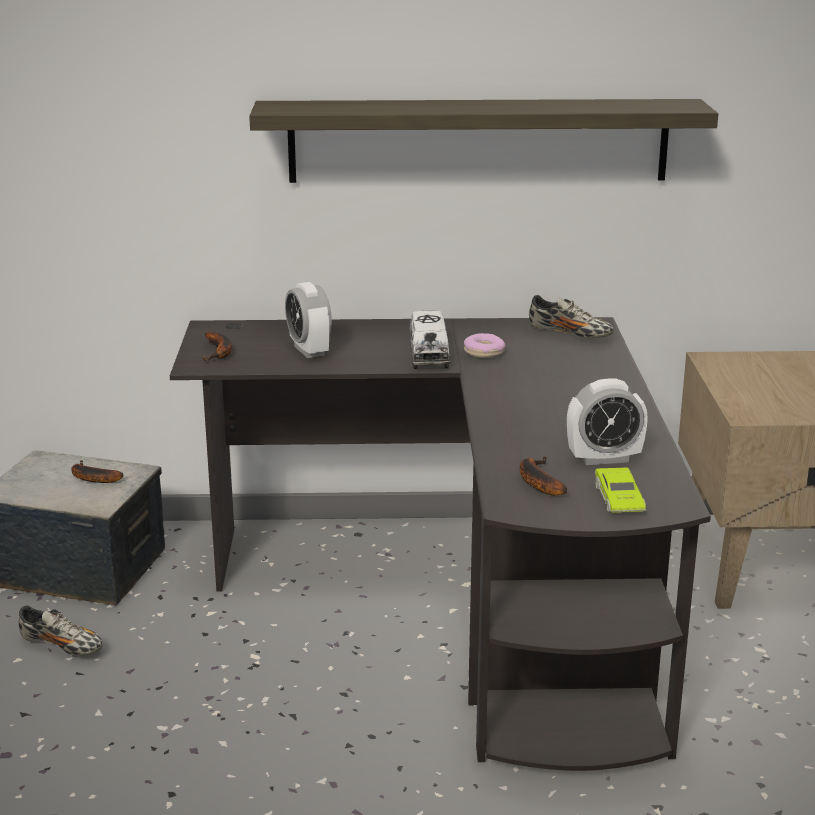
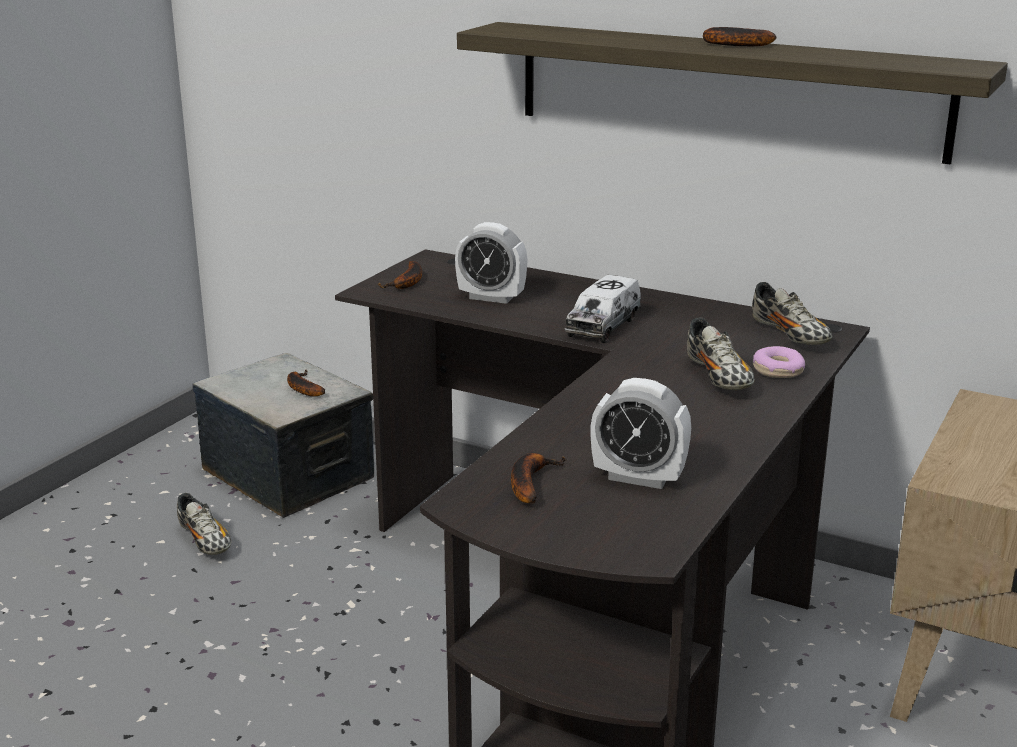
camera: 30 degrees right, 0 degrees up
alarm clock [285,282,332,358] -> alarm clock turned 75 degrees counterclockwise [455,222,527,304]
donut [464,333,505,358] -> donut moved to [753,346,805,378]
green toy car [595,468,646,513] -> none
none -> shoe [687,318,755,390]
none -> banana [703,27,776,46]

